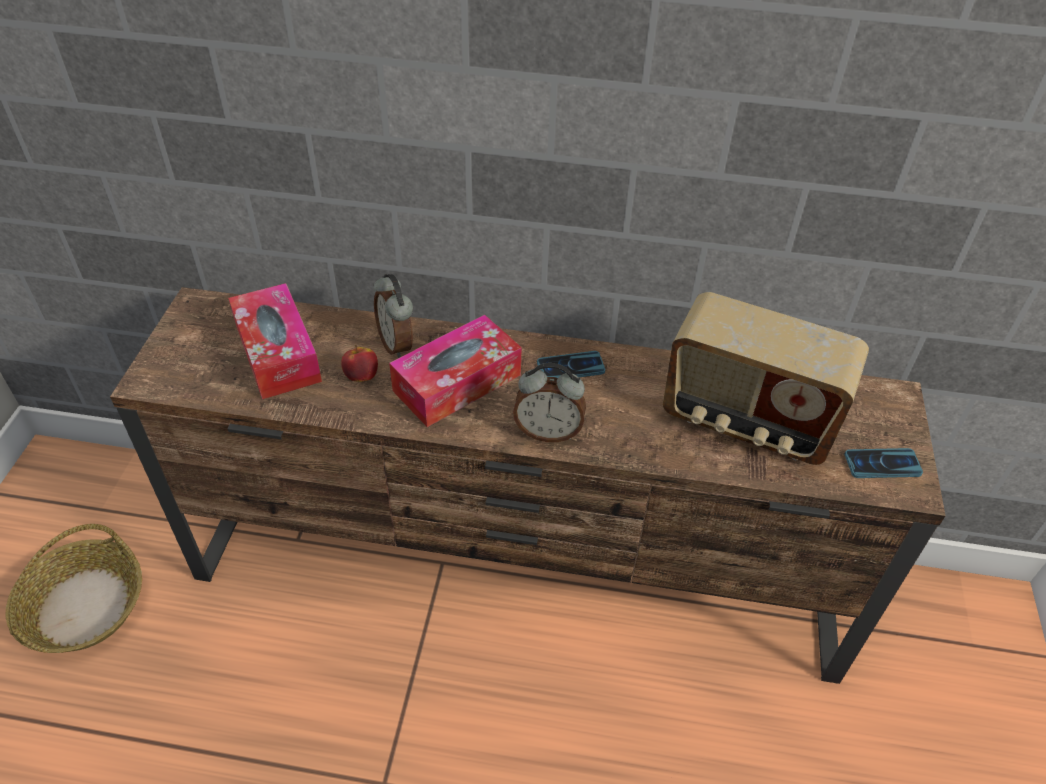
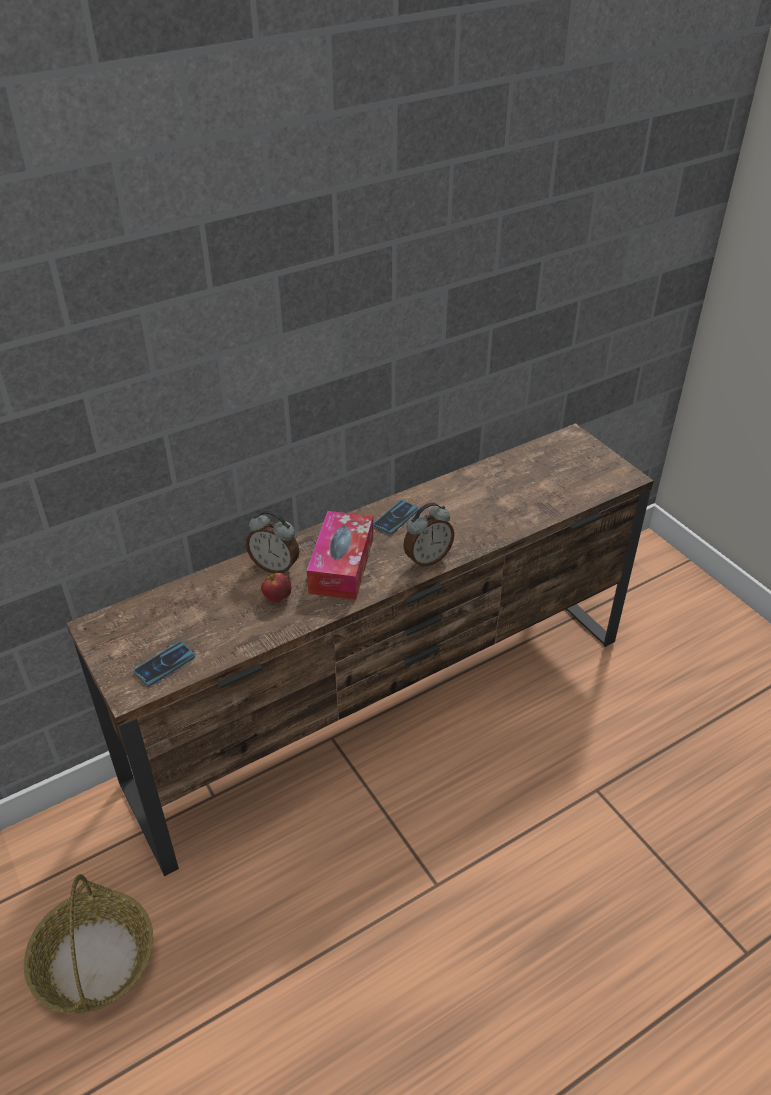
camera: 40 degrees left, 5 degrees down
tissue box [228,283,322,399] -> none
radio [663,292,869,465] -> none
phone [845,448,923,478] -> phone moved to [134,641,195,686]

